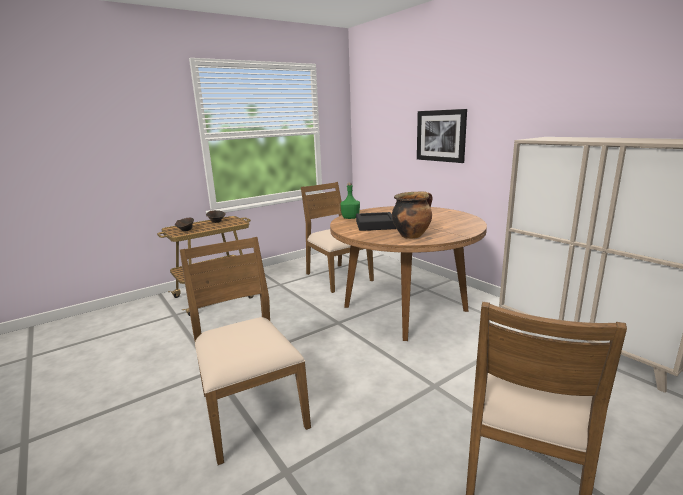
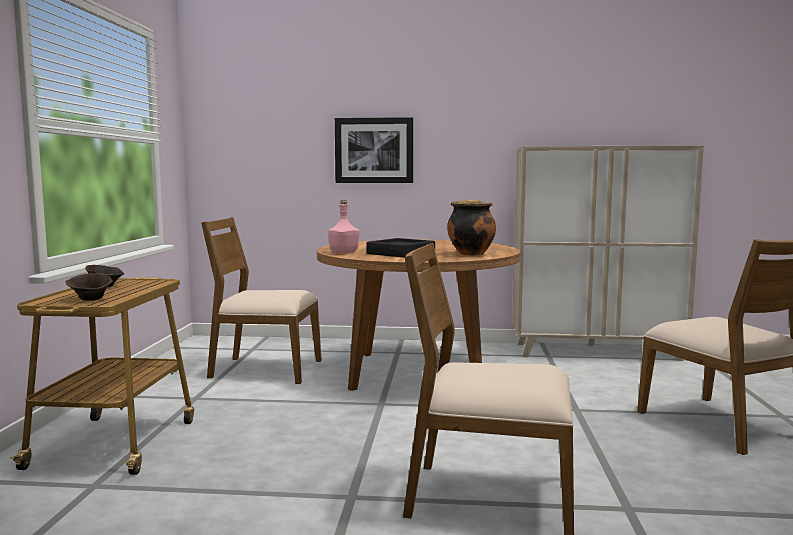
camera: 50 degrees left, 10 degrees down
green bottle [341,182,360,219] -> pink bottle [328,200,359,253]

